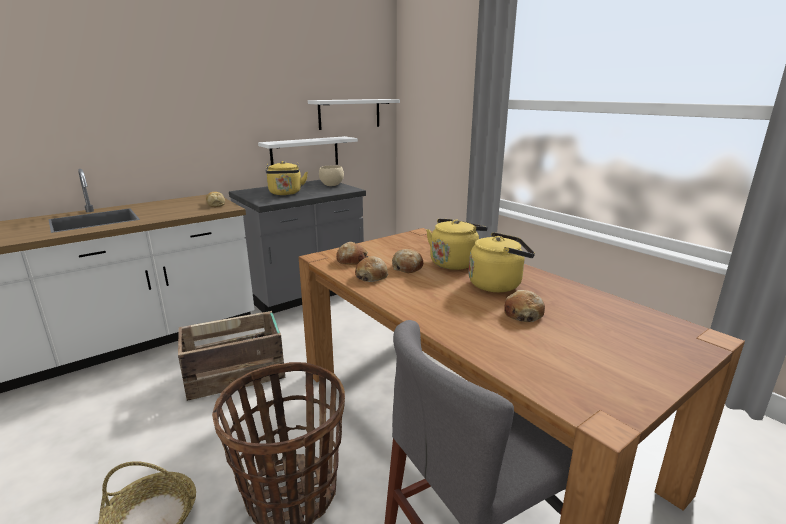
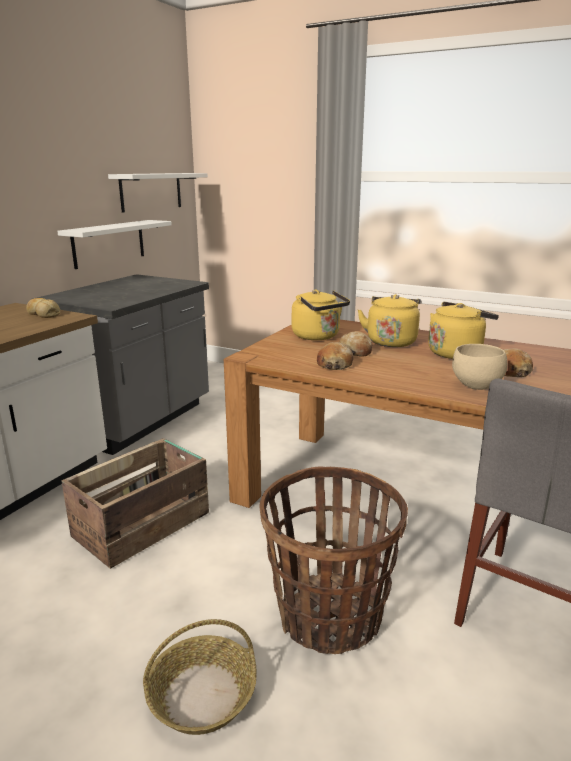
camera: 25 degrees left, 0 degrees up
yellow kettle [266,161,308,195] -> yellow kettle moved to [292,290,350,340]
beige bowl [319,165,344,186] -> beige bowl moved to [452,344,508,390]
bread [336,242,368,265] -> none

